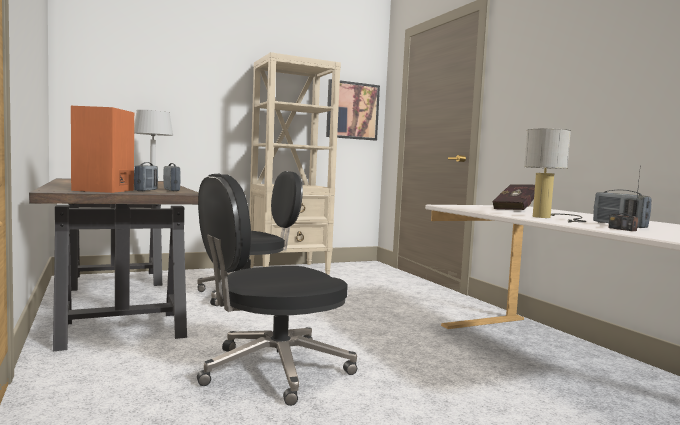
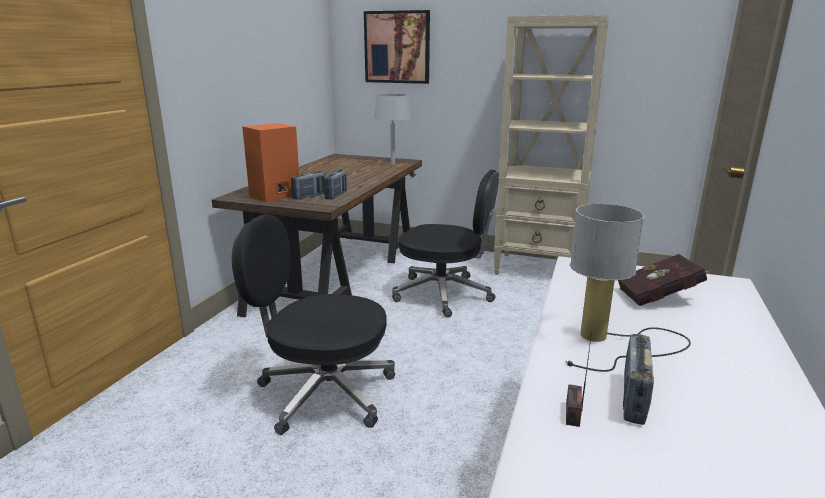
camera: 45 degrees right, 15 degrees up
picture [326,79,380,140] -> picture moved to [364,10,430,84]

